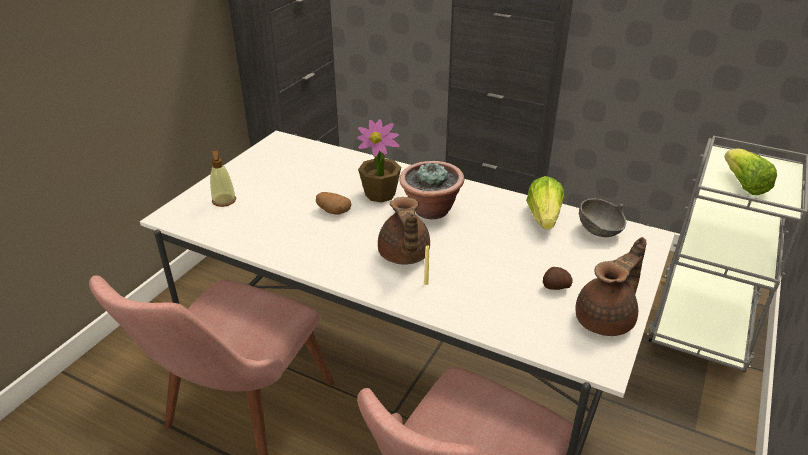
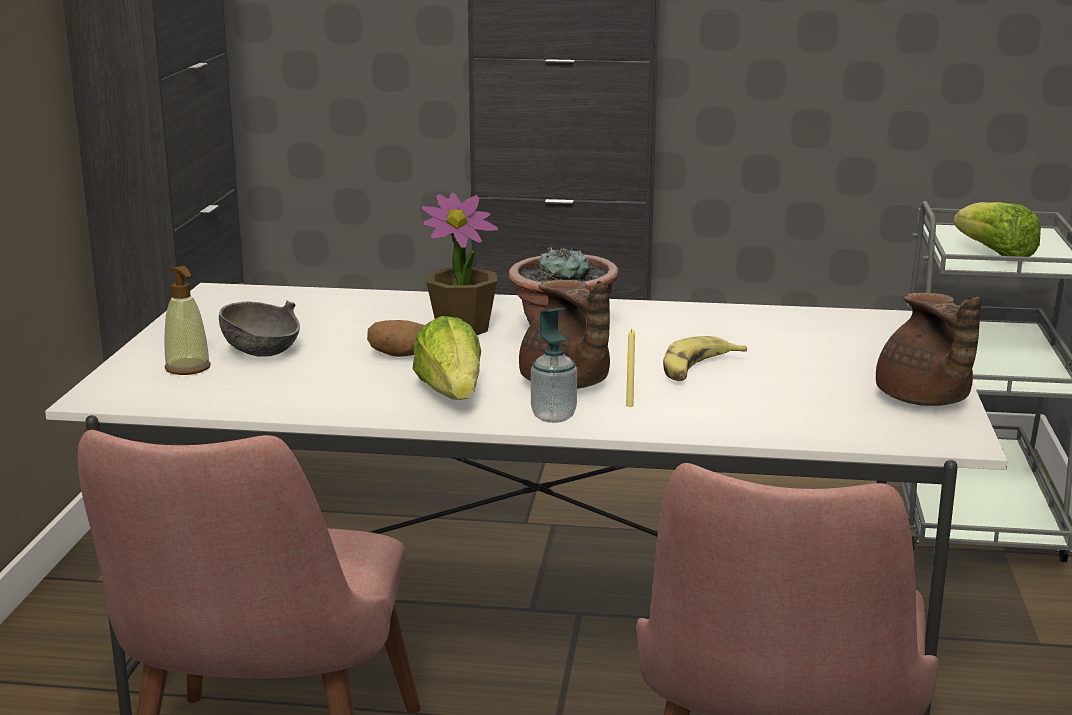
camera: 20 degrees left, 15 degrees down
lettuce [526,176,564,230] -> lettuce moved to [412,316,481,400]
potato [543,267,573,290] -> none
brown teapot [575,237,647,336] -> brown teapot turned 135 degrees clockwise [876,293,981,406]
grey bowl [579,198,626,237] -> grey bowl moved to [219,300,300,357]
none -> soap dispenser [531,308,577,423]
none -> banana [663,336,747,381]

